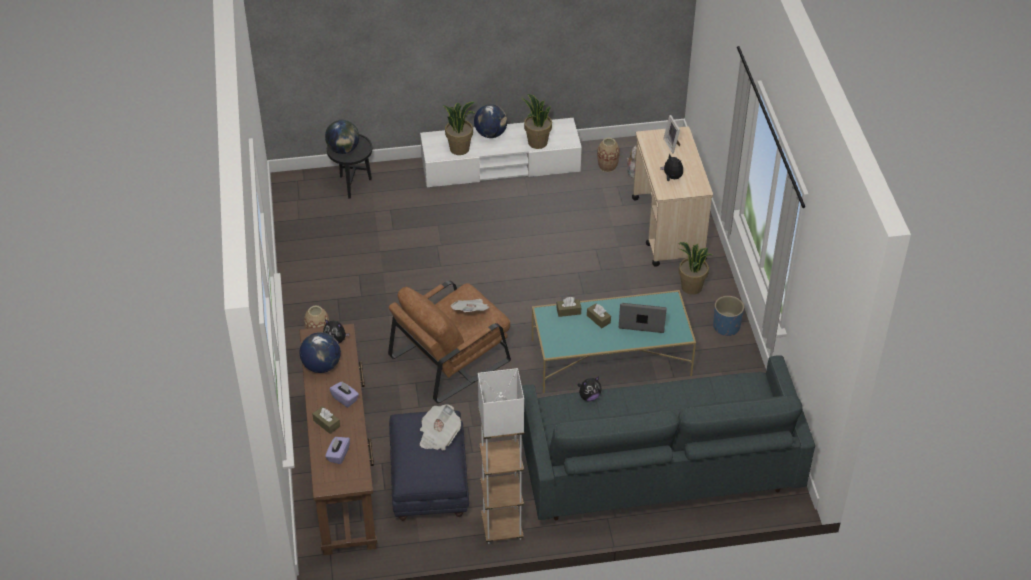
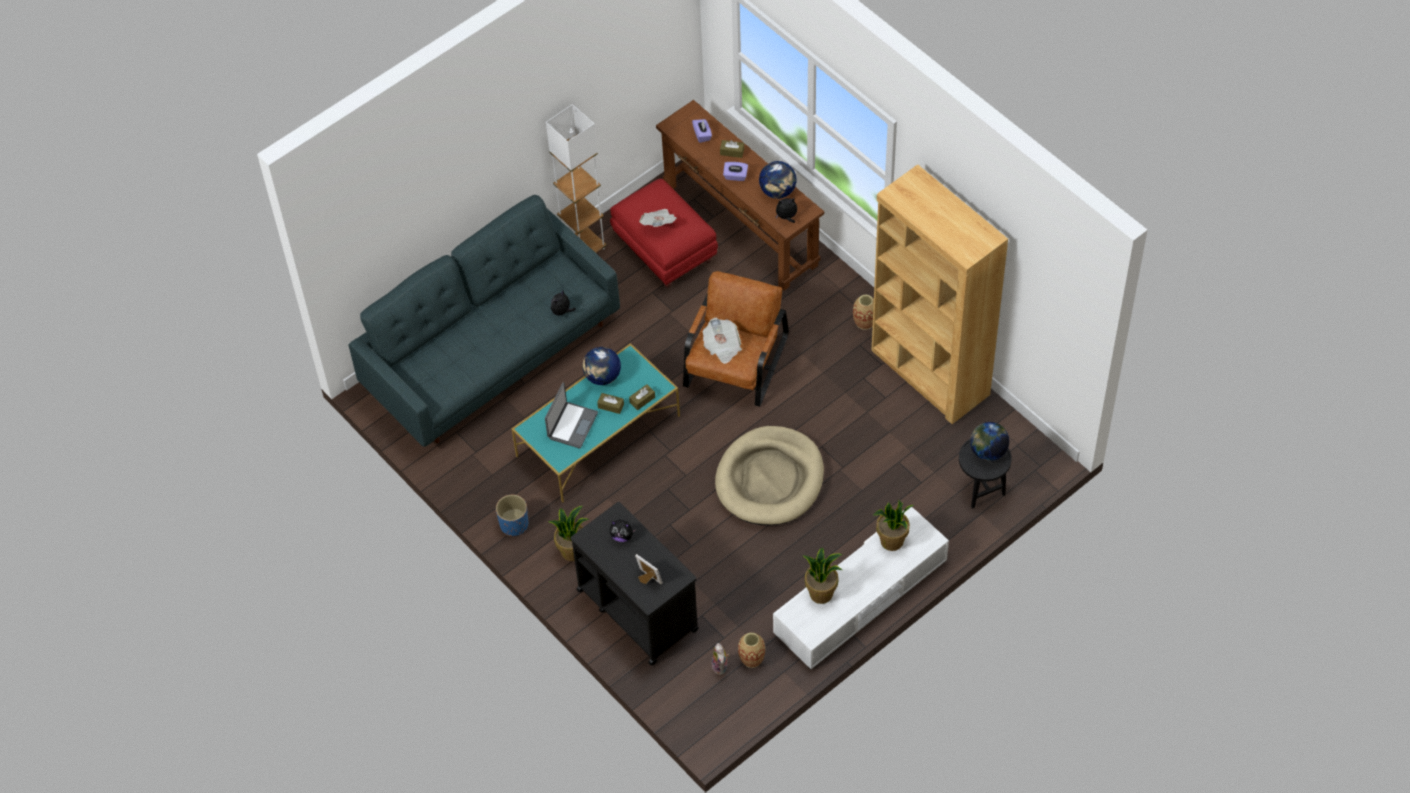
camera: 150 degrees right, 10 degrees up
blue ottoman [389,411,469,521] -> red ottoman [610,178,718,288]
globe [474,104,508,138] -> globe moved to [582,347,621,385]
laptop [619,303,667,333] -> laptop turned 45 degrees counterclockwise [545,383,598,448]
beige cart [632,126,713,267] -> black cart [570,502,699,665]
none -> beige dog bed [715,426,824,525]
none -> brown bookcase [871,164,1008,424]

